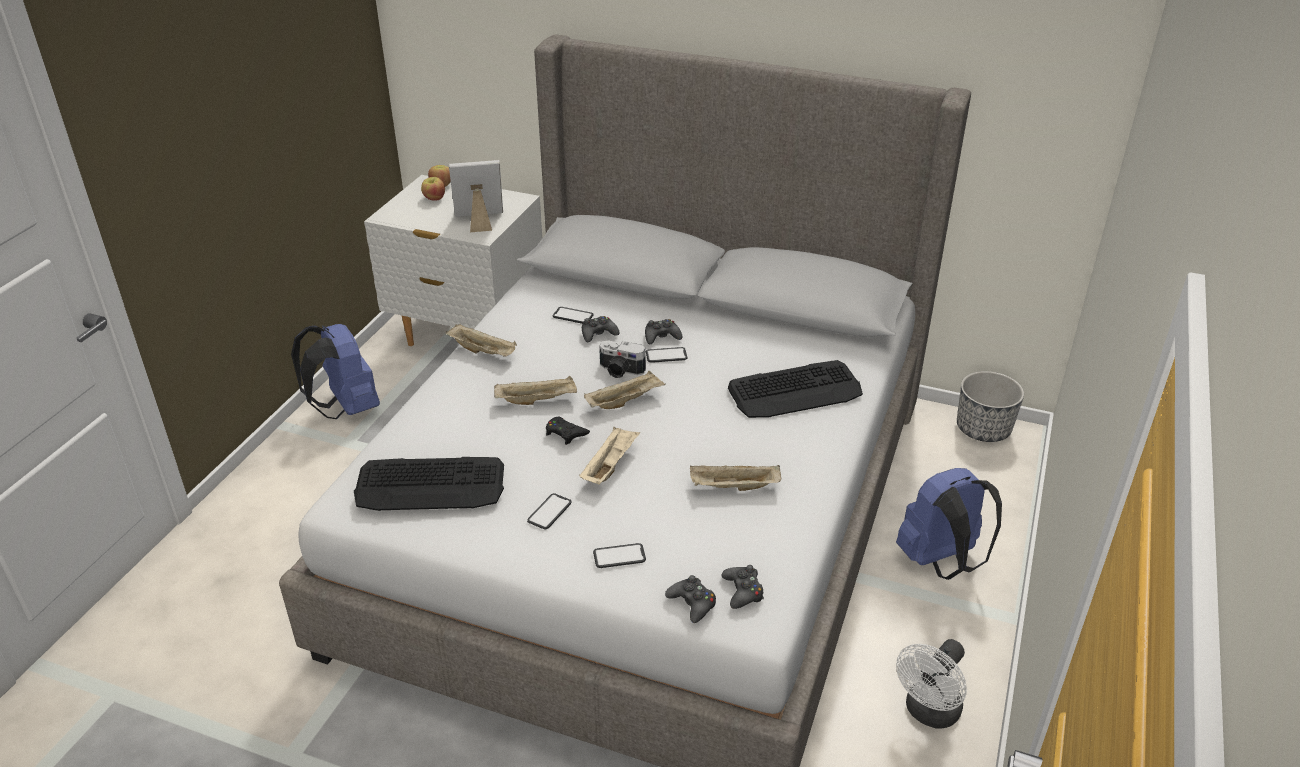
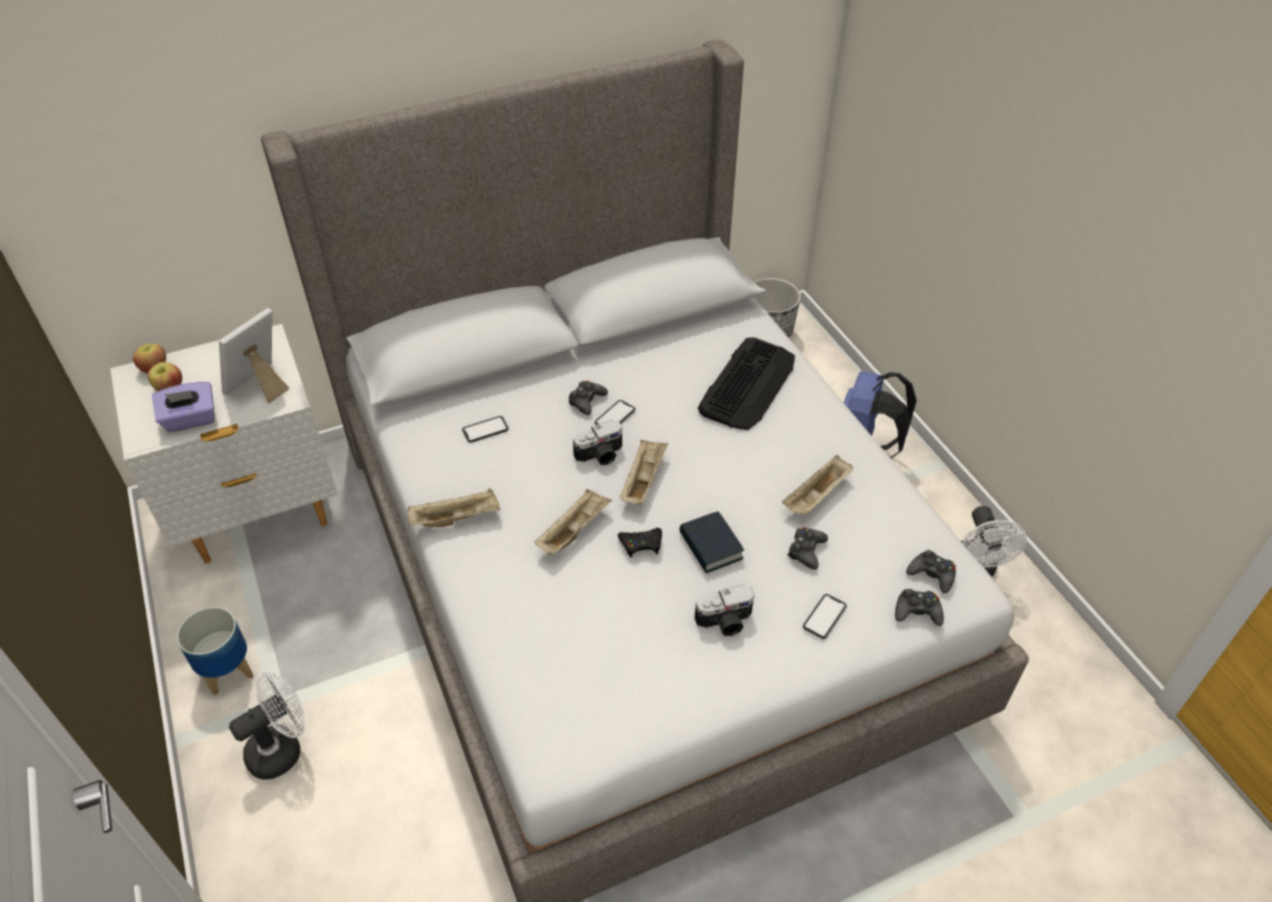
camera: 45 degrees left, 10 degrees up
blue backpack [291,324,380,419] -> planter [177,607,254,695]
keyboard [354,457,504,511] -> none
phone [527,493,572,529] -> camera [695,585,754,636]
beige tray [579,427,640,485] -> book [679,511,744,573]
black game controller [582,316,619,342] -> black game controller moved to [787,527,828,570]
none -> purple tissue box [152,382,214,432]
none -> white fan [229,672,305,779]

